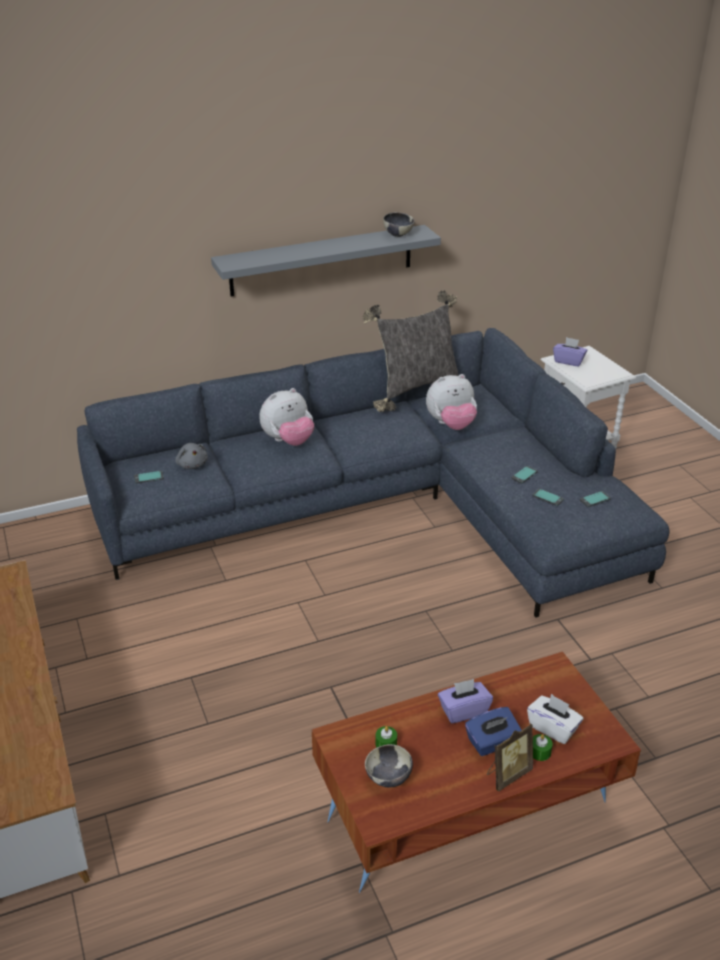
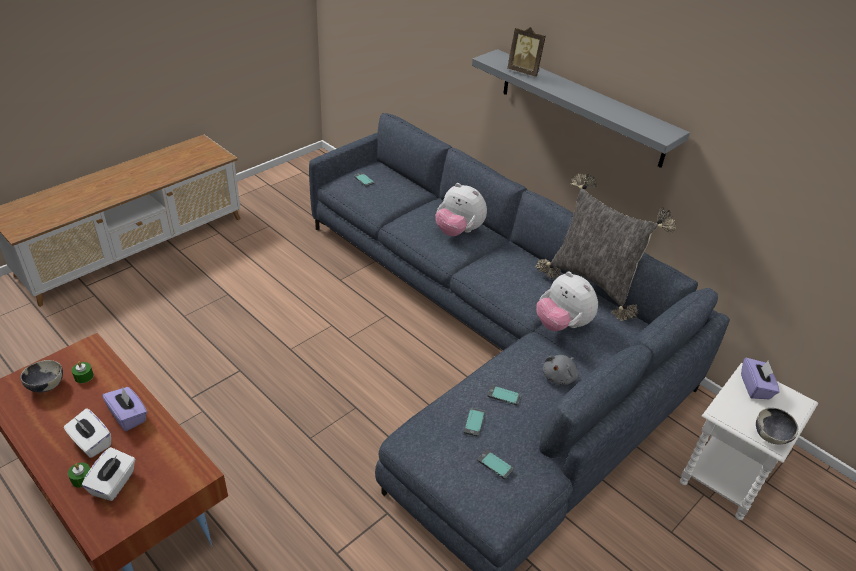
camera: 65 degrees right, 5 degrees up
grey plush toy [175,443,208,469] -> grey plush toy moved to [543,355,578,385]
bowl [383,212,415,237] -> bowl moved to [756,408,798,444]
blue tissue box [465,707,521,756] -> white tissue box [64,409,111,458]
picture frame [487,723,533,792] -> picture frame moved to [507,27,546,77]

